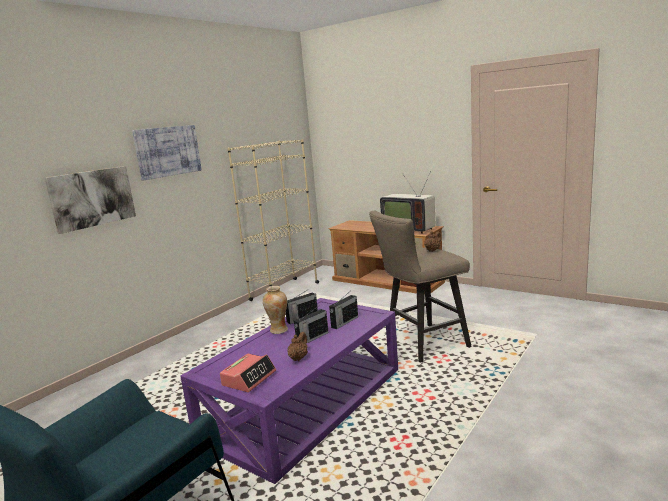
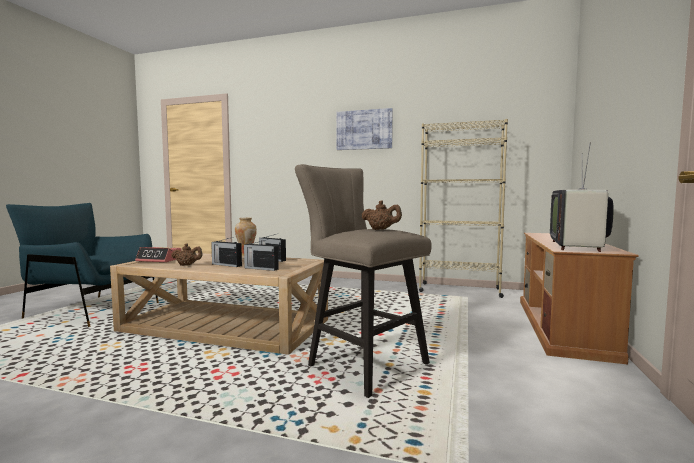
camera: 70 degrees right, 10 degrees down
picture [45,166,136,234] -> none
purple coffee table [180,298,398,484] -> beige coffee table [110,253,328,355]

